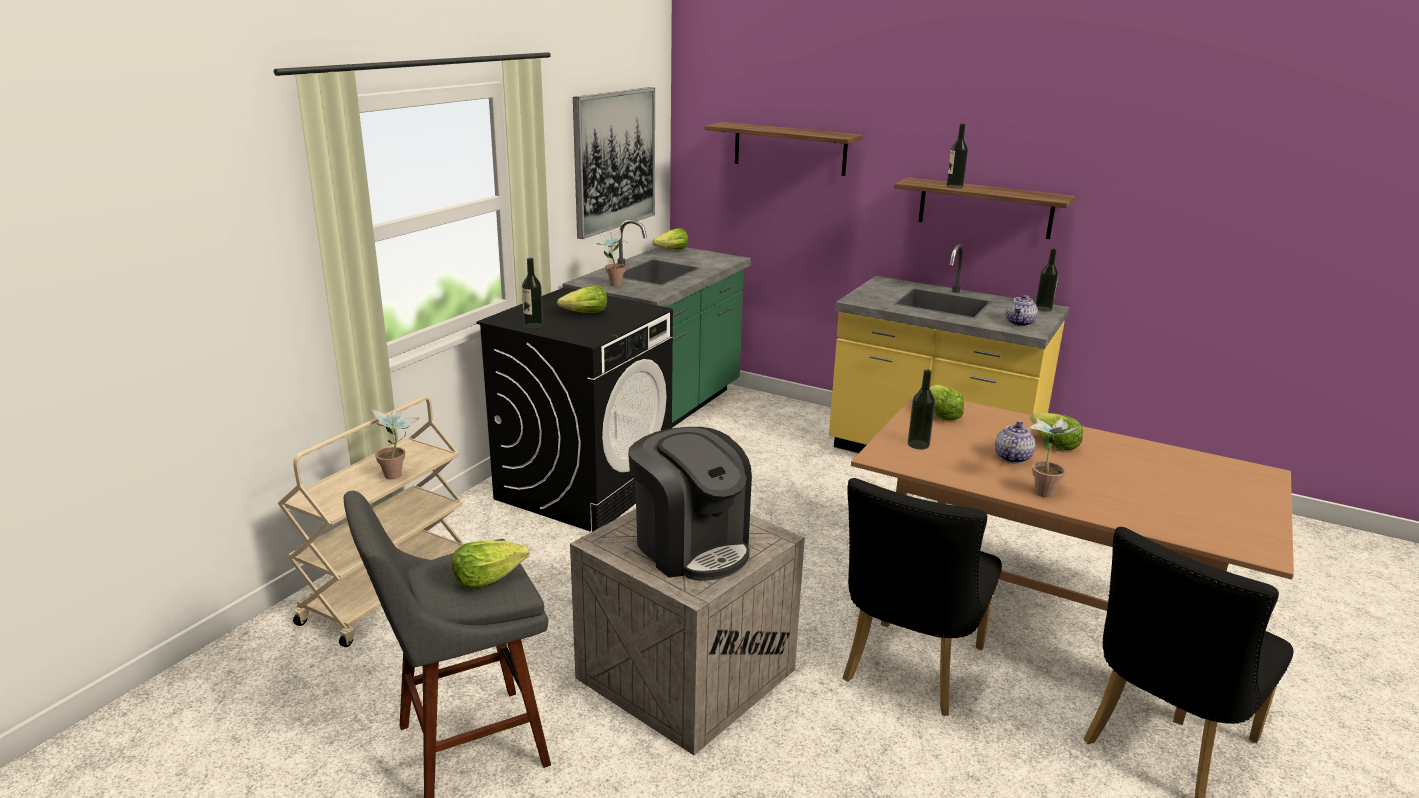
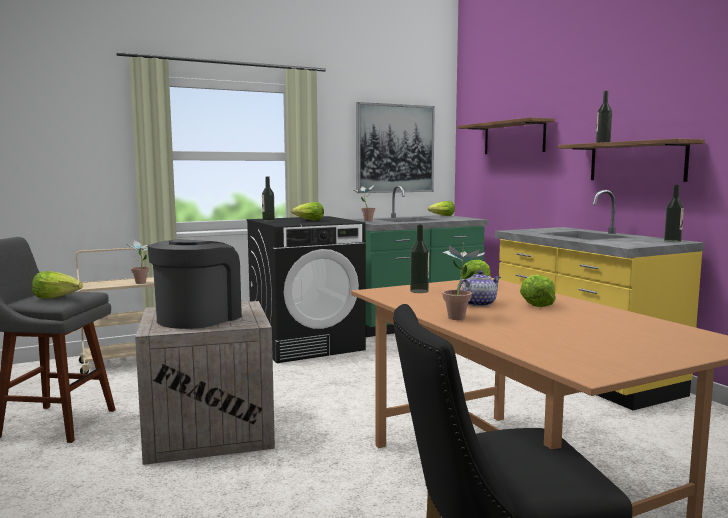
camera: 35 degrees right, 15 degrees down
coffee machine [628,427,752,581] -> coffee machine turned 150 degrees counterclockwise [148,239,242,329]
black chair [843,478,1002,716] -> none
teapot [1006,295,1038,326] -> none

